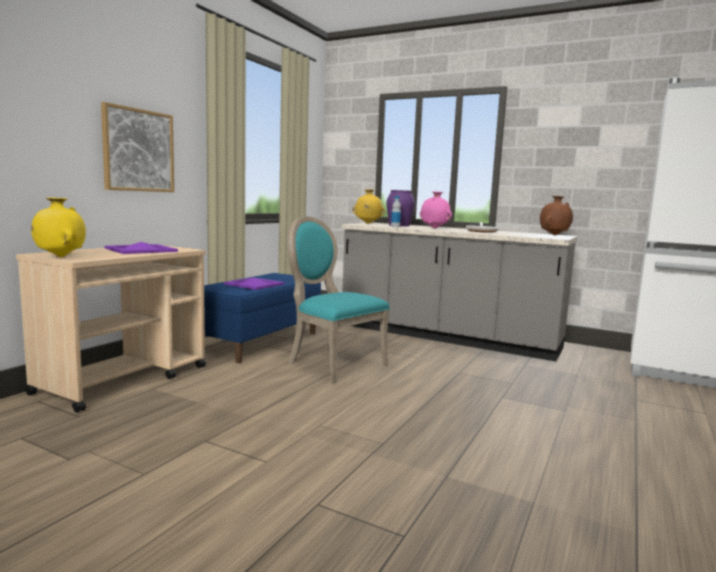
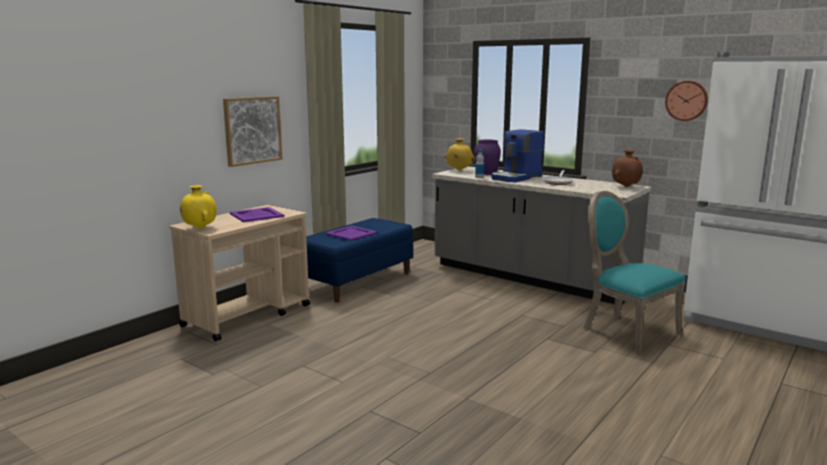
camera: 10 degrees right, 5 degrees up
turquoise chair [287,216,390,384] -> turquoise chair moved to [583,191,686,355]
pink vase [420,192,452,228] -> coffee machine [492,129,544,182]
none -> wall clock [665,81,708,121]

